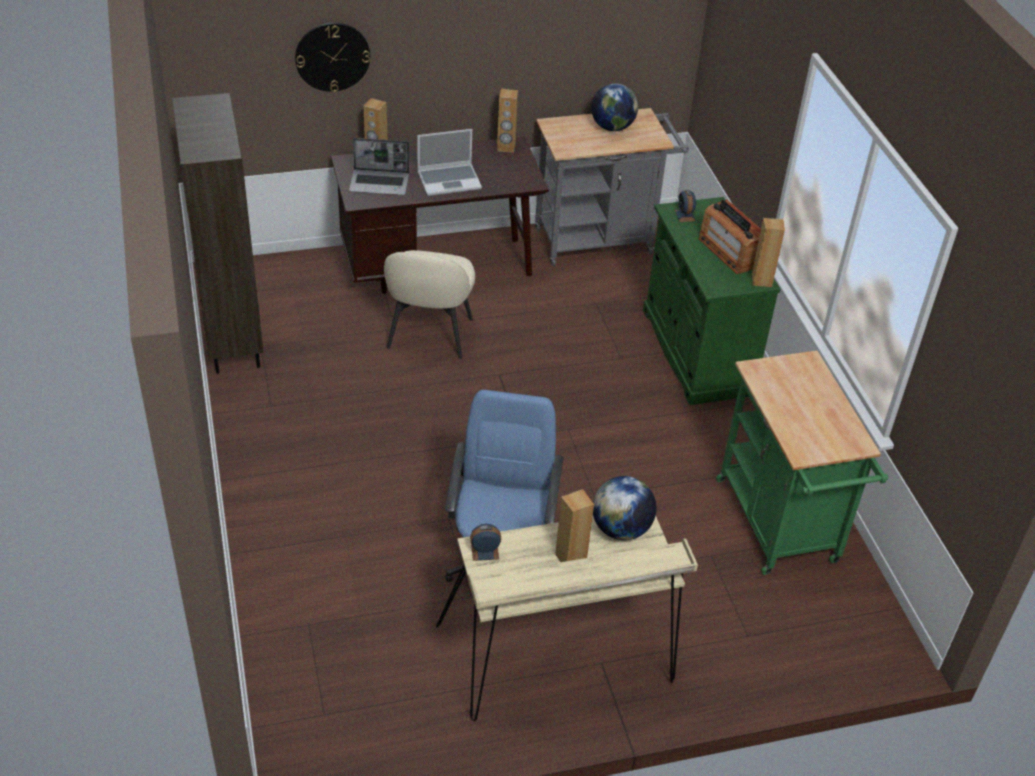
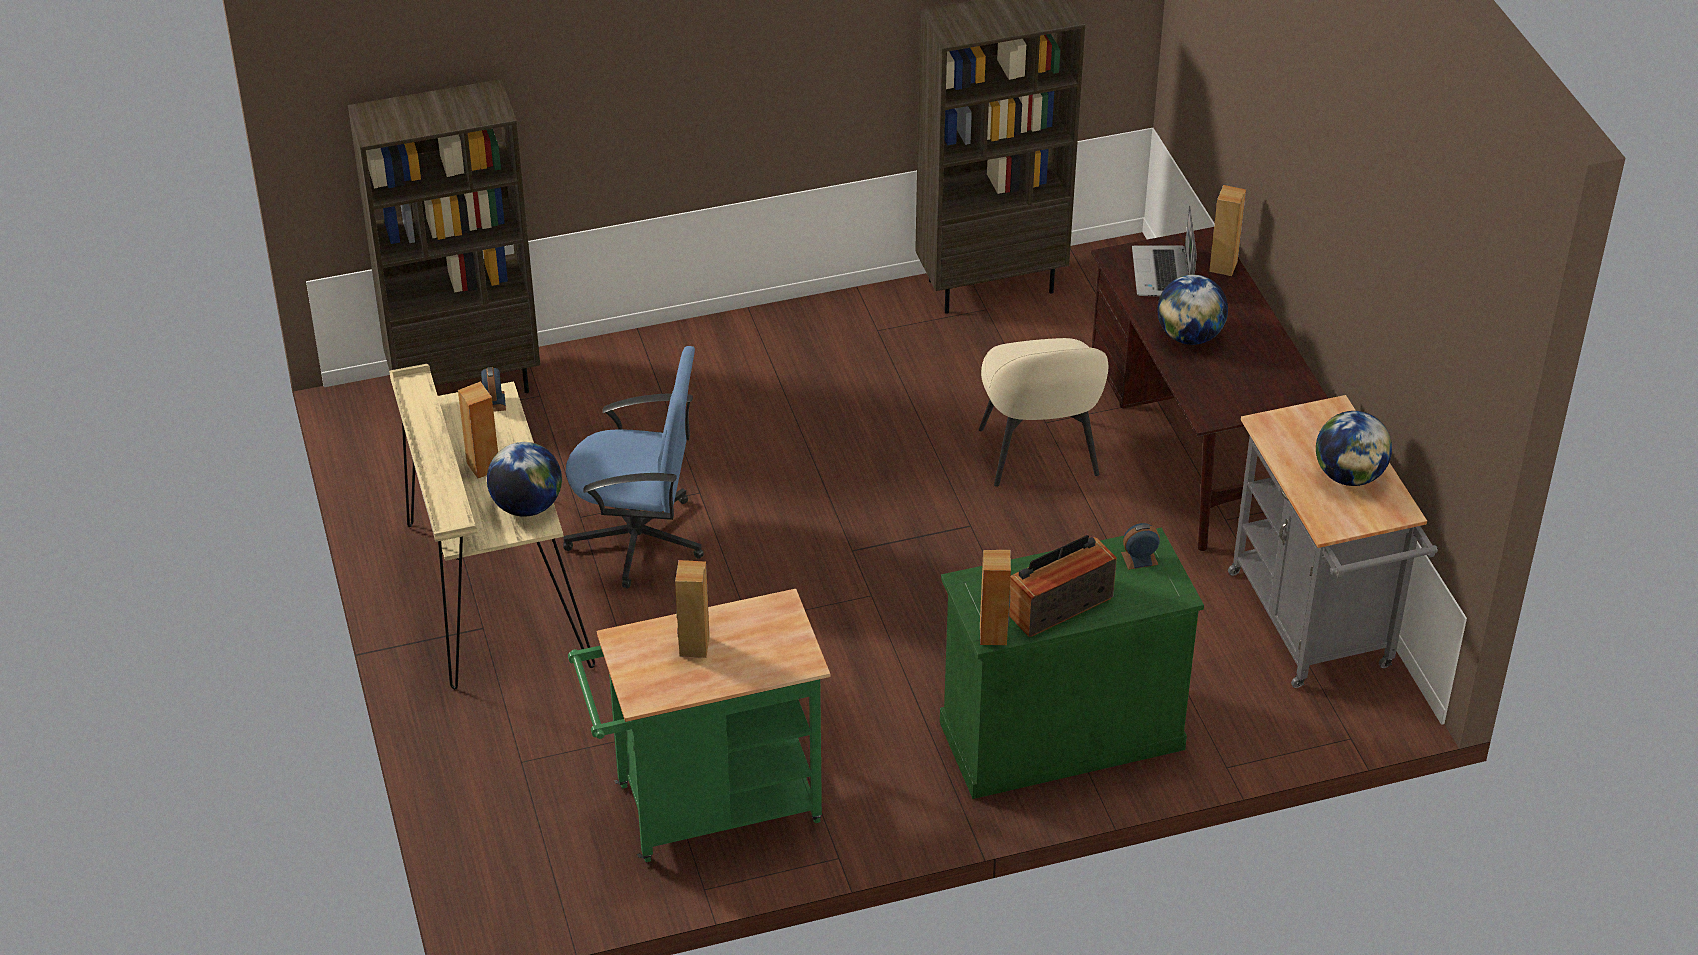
camera: 90 degrees right, 0 degrees up
wall clock [295,22,370,92] -> none
beige chair [384,250,475,359] -> beige chair turned 105 degrees counterclockwise [979,338,1109,487]
laptop [417,129,482,196] -> globe [1157,274,1228,345]
brown speaker [497,89,518,153] -> brown speaker moved to [675,560,710,658]
none -> brown bookcase [348,79,540,393]

